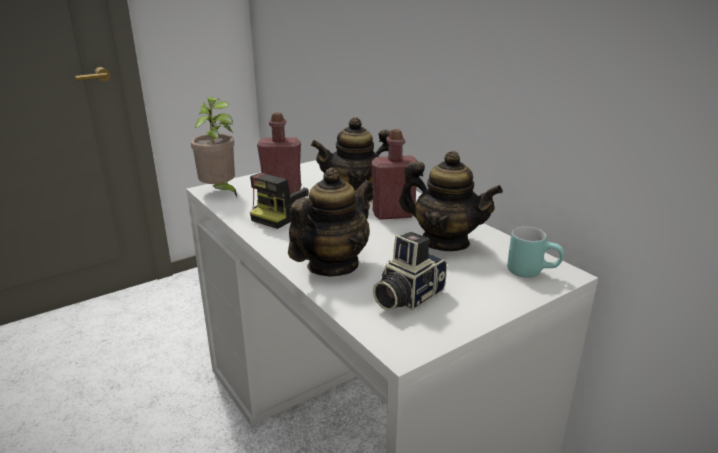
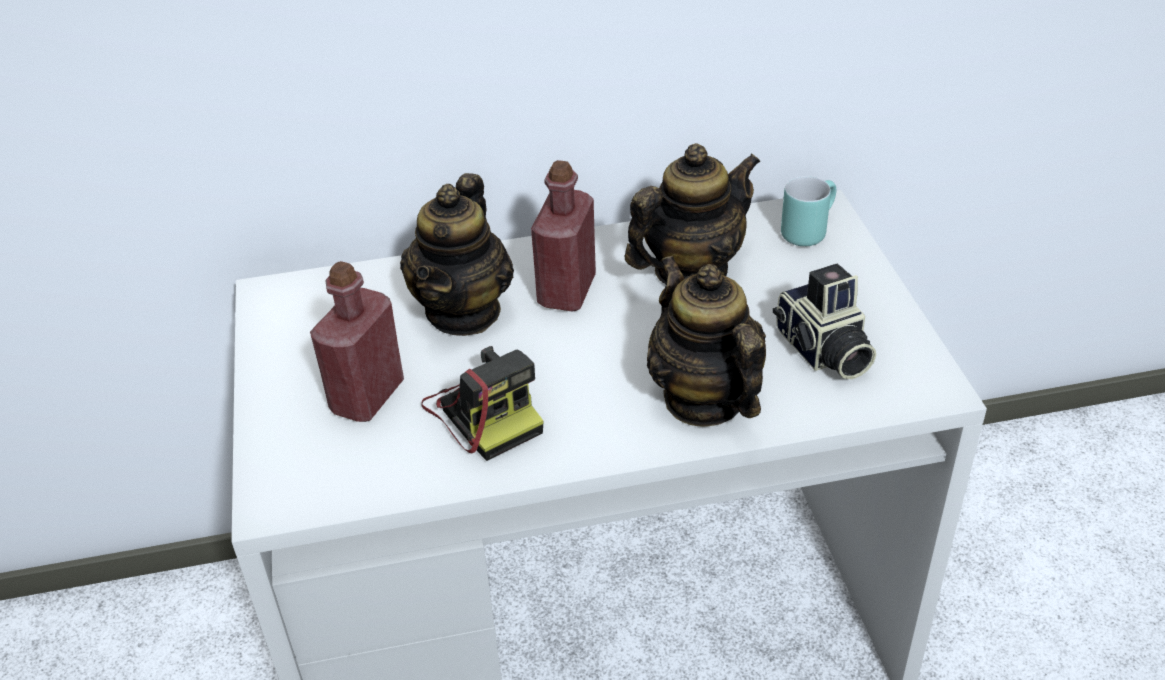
camera: 65 degrees left, 15 degrees up
potted plant [191,97,237,197] -> none

